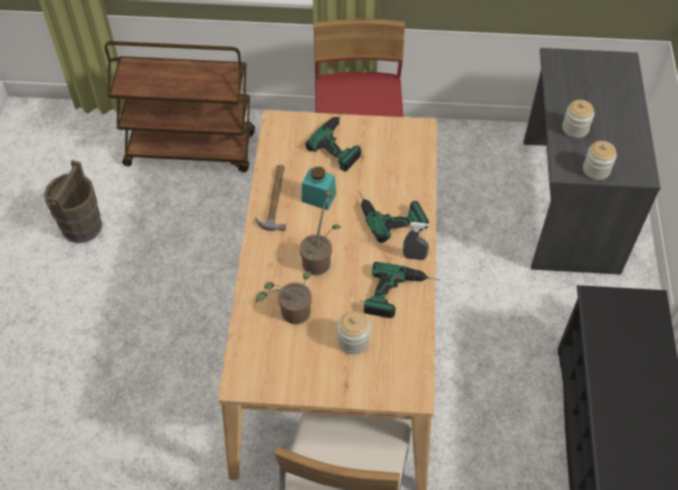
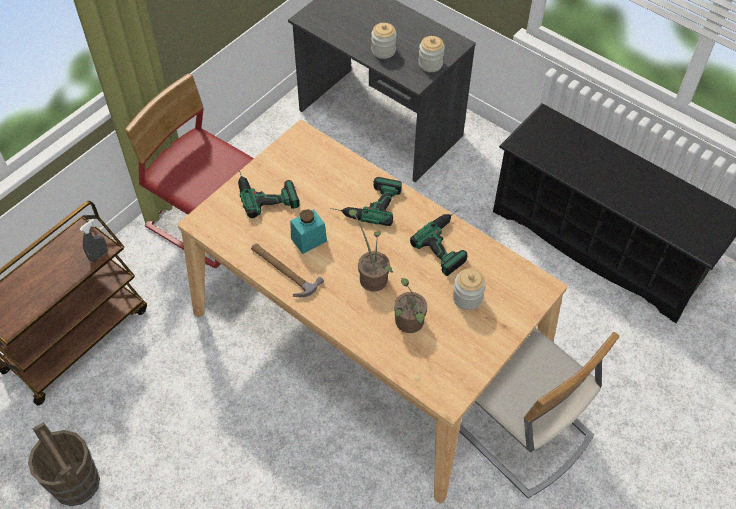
camera: 55 degrees left, 0 degrees up
grey spray bottle [403,222,429,260] -> grey spray bottle moved to [80,219,107,262]

